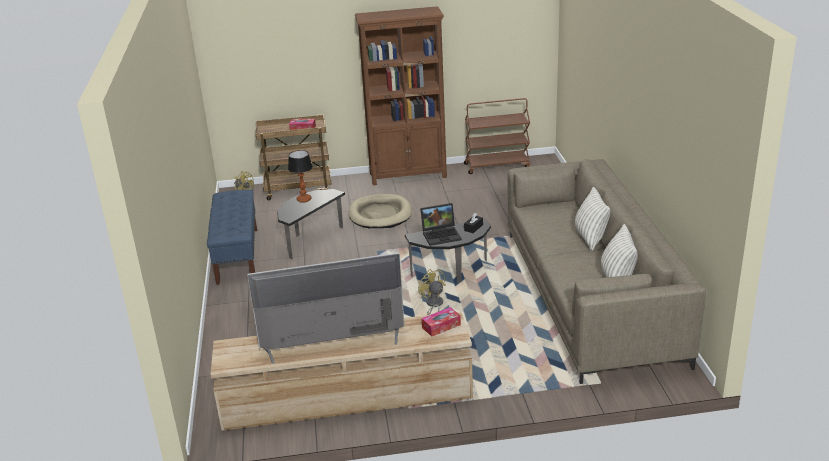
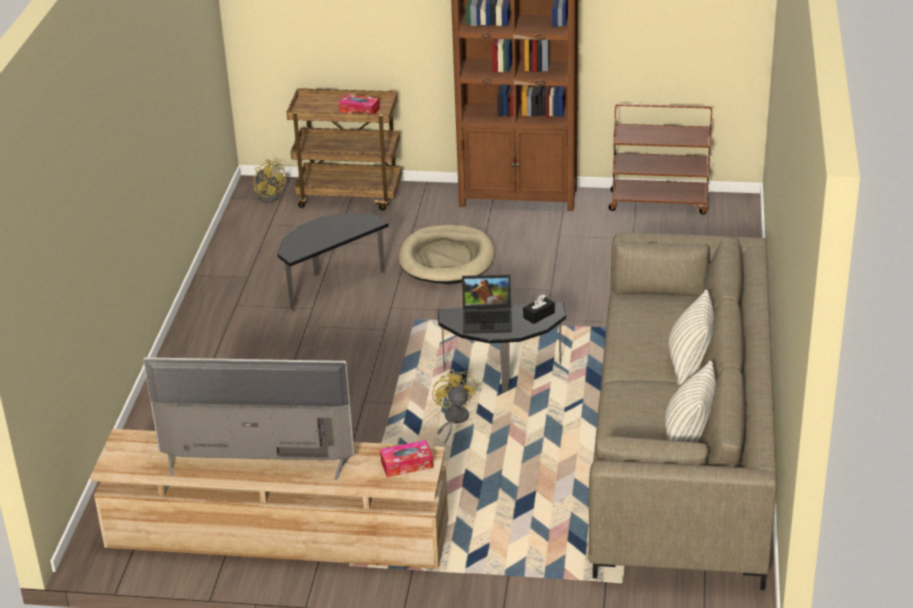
camera: 15 degrees right, 5 degrees up
blue bench [207,190,257,285] -> none
table lamp [288,150,313,203] -> none

